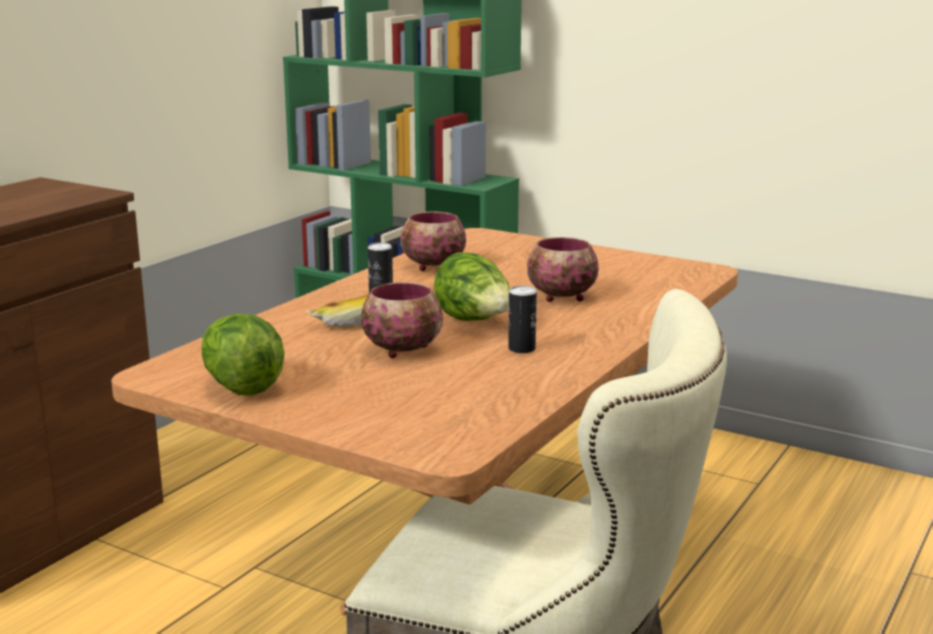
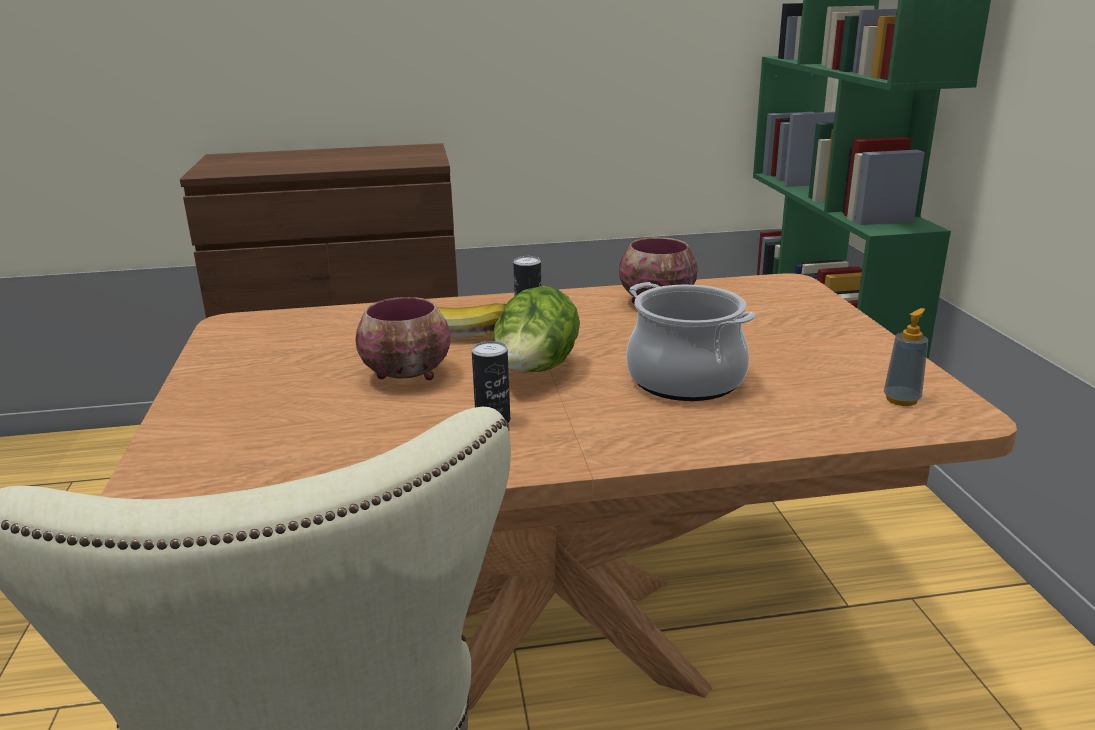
camera: 50 degrees right, 5 degrees up
lettuce [201,314,285,396] -> none
bowl [527,237,599,302] -> cooking pot [626,282,756,401]
none -> soap dispenser [884,308,928,406]

